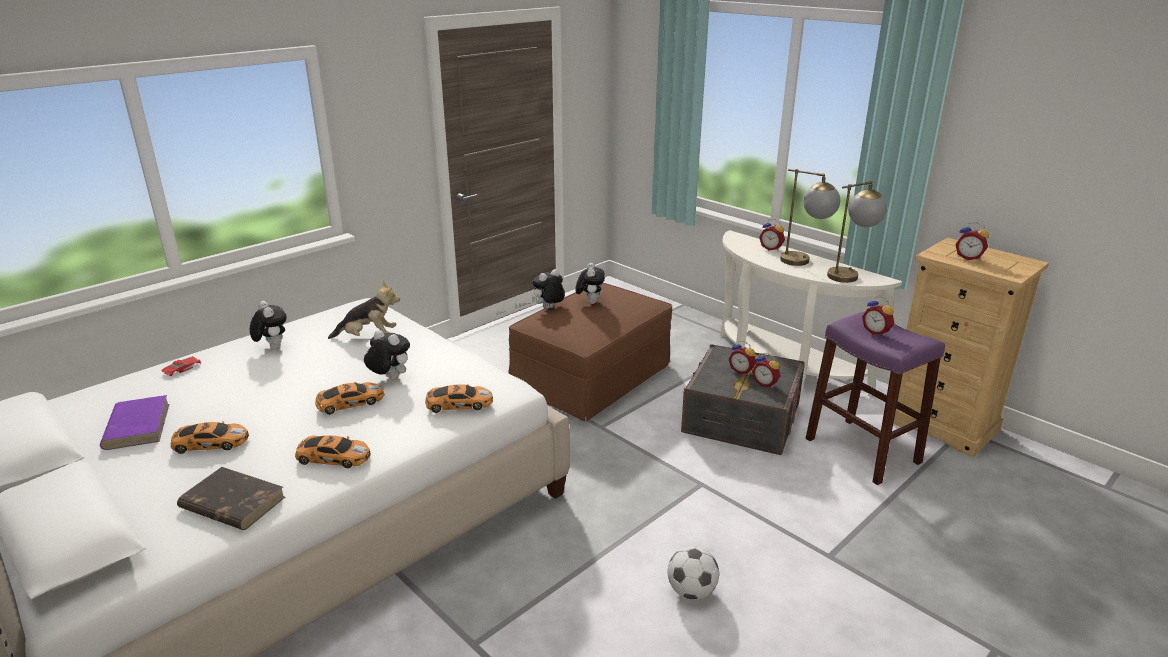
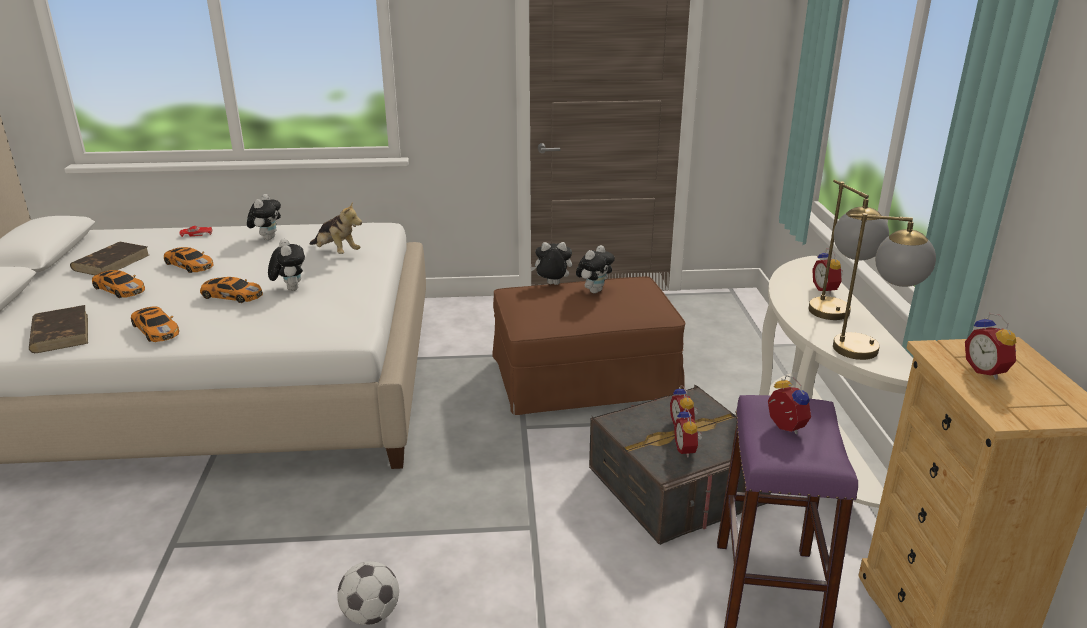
camera: 40 degrees right, 0 degrees up
purple book [100,395,169,450] -> brown book [70,242,149,275]
toy car [425,384,493,413] -> toy car moved to [164,247,214,273]
alarm clock [862,297,894,336] -> alarm clock turned 150 degrees clockwise [768,375,811,434]

